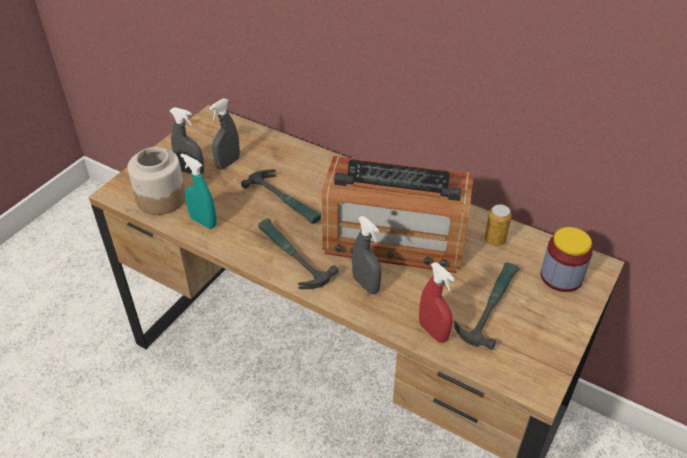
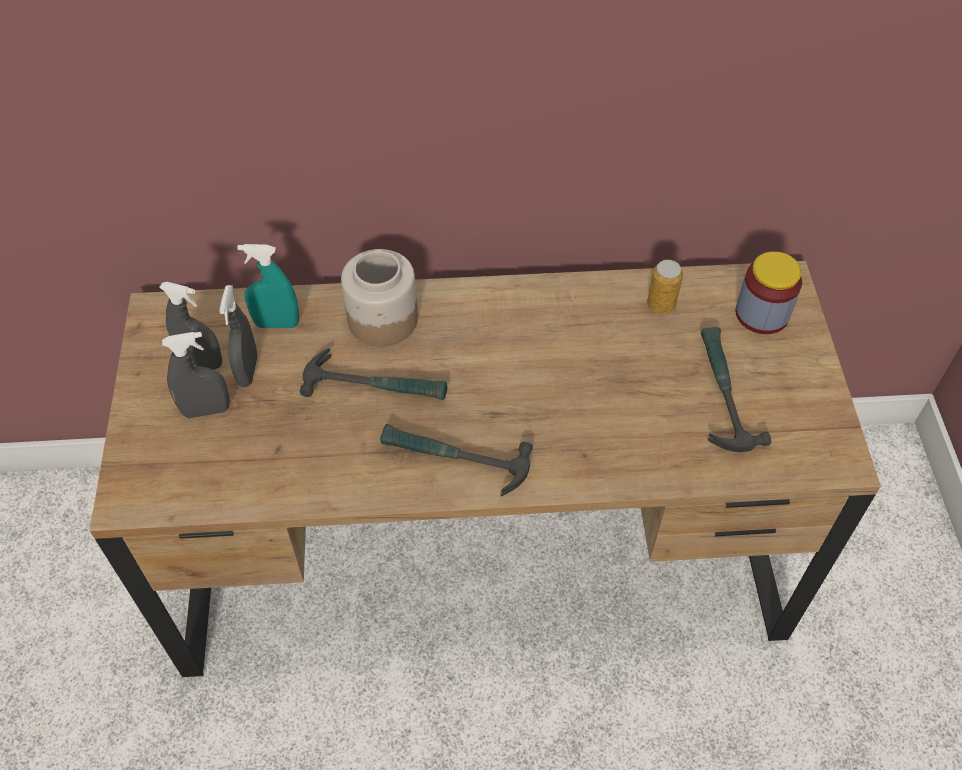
camera: 35 degrees left, 10 degrees up
jar [127,147,185,215] -> jar moved to [341,249,418,346]
turquoise spray bottle [180,153,217,229] -> turquoise spray bottle moved to [237,244,299,328]
radio [322,156,474,273] -> none
grey spray bottle [352,216,382,294] -> grey spray bottle moved to [159,282,222,370]
red spray bottle [419,262,455,343] -> none

